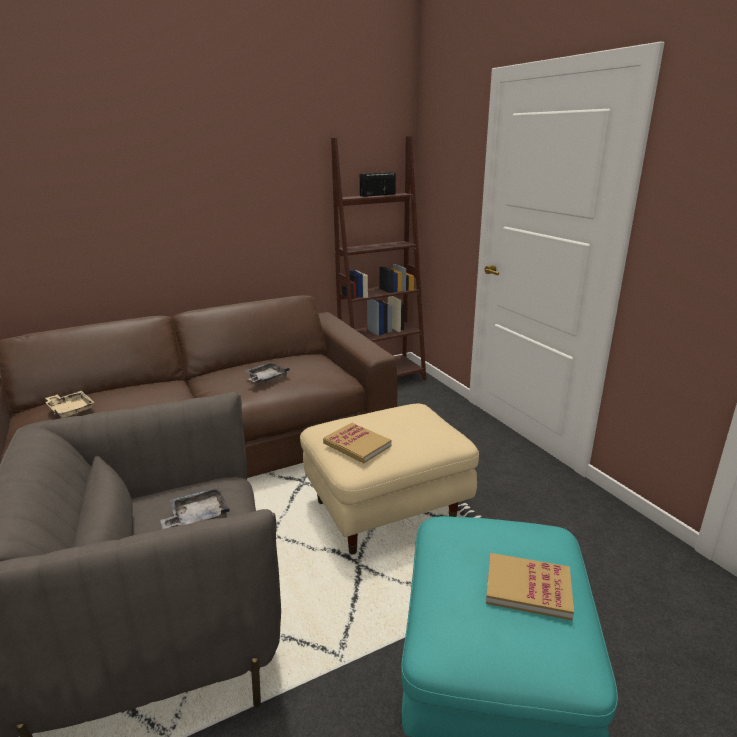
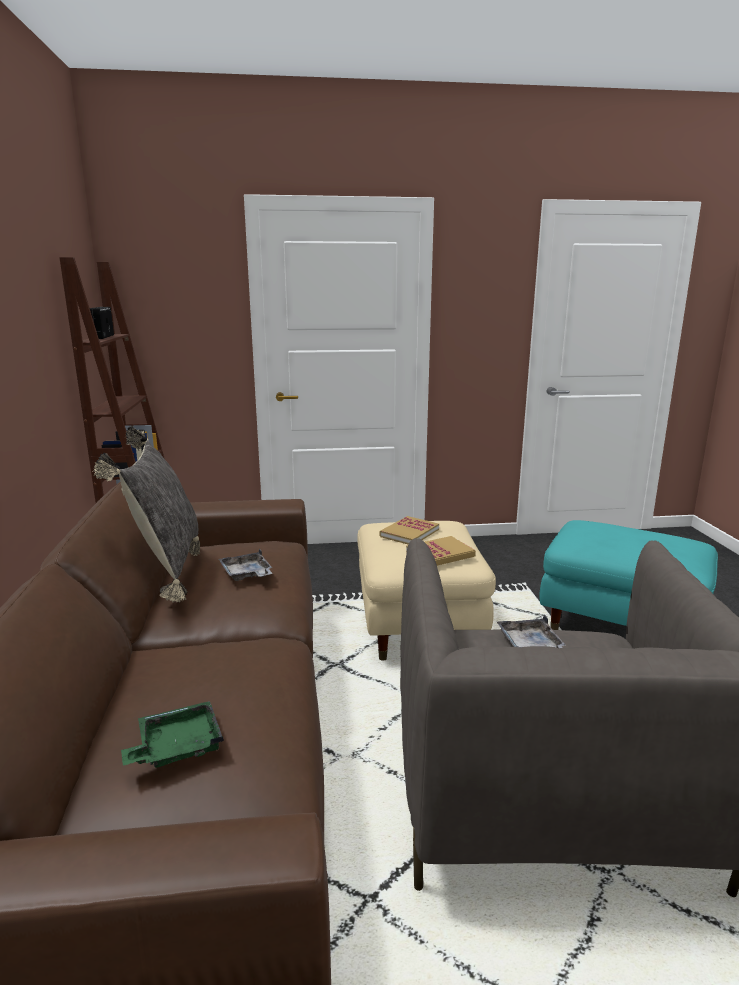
camera: 70 degrees left, 5 degrees down
beige tray [45,391,95,418] -> green tray [121,701,224,768]
book [486,553,574,620] -> book moved to [379,516,439,544]
none -> pillow [92,426,200,603]

